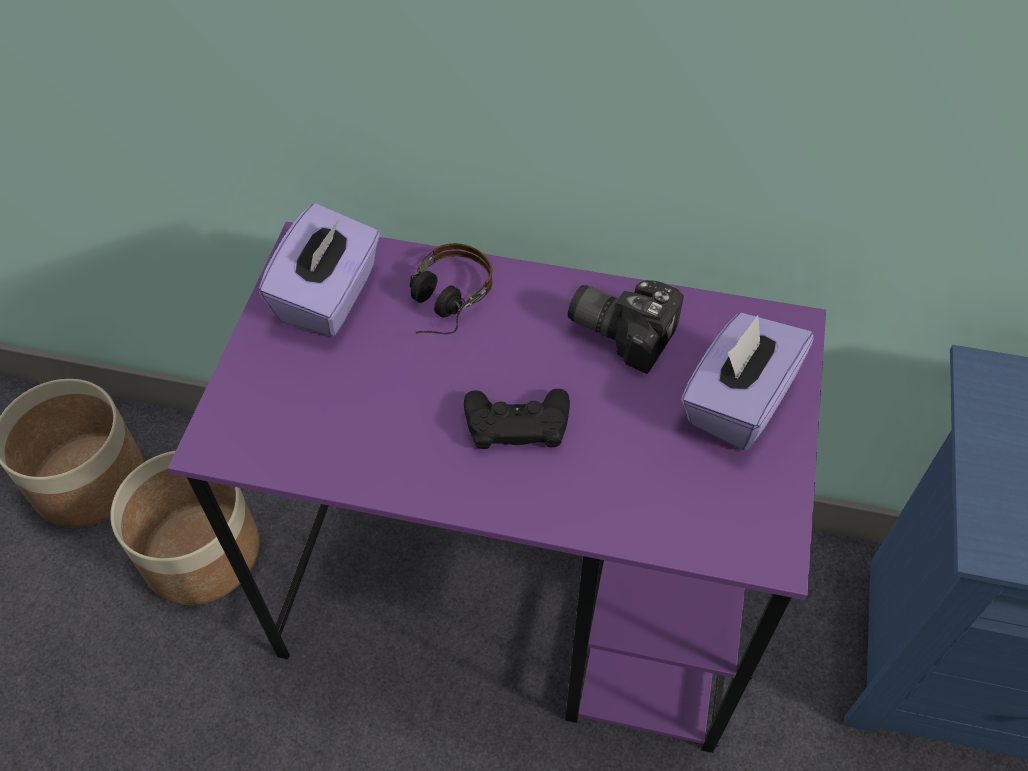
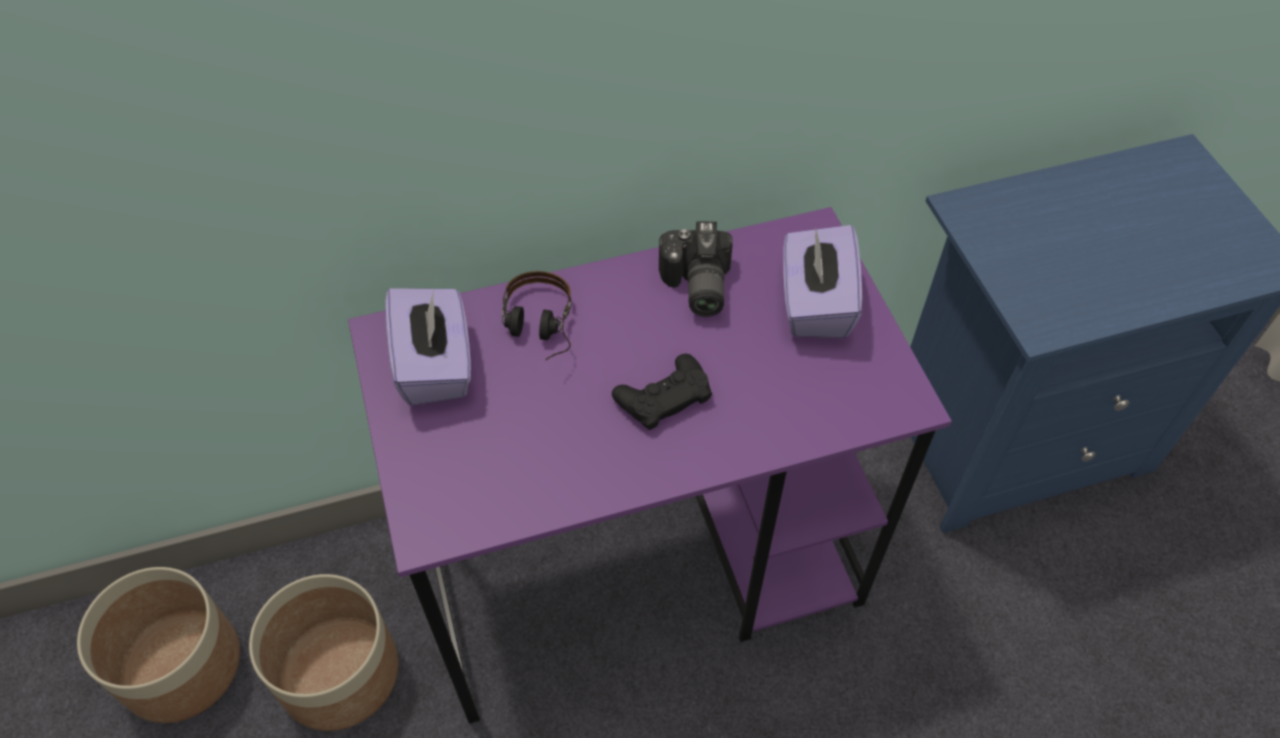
camera: 30 degrees left, 0 degrees up
camera [568,280,684,374] -> camera turned 90 degrees counterclockwise [659,221,732,317]

